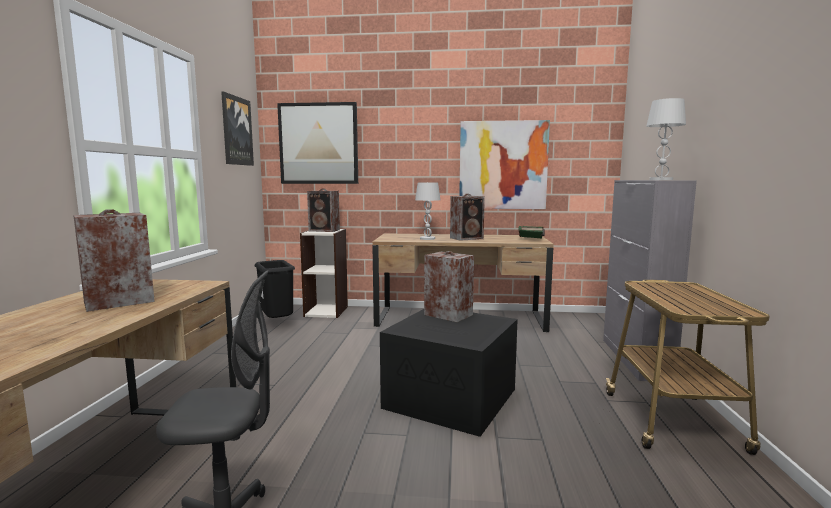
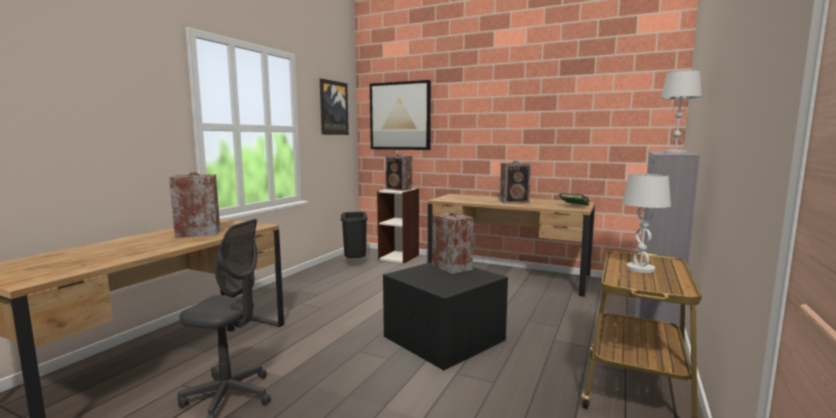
camera: 20 degrees right, 0 degrees up
white table lamp [415,183,440,240] -> white table lamp moved to [622,173,671,273]
picture [459,120,550,209] -> none

